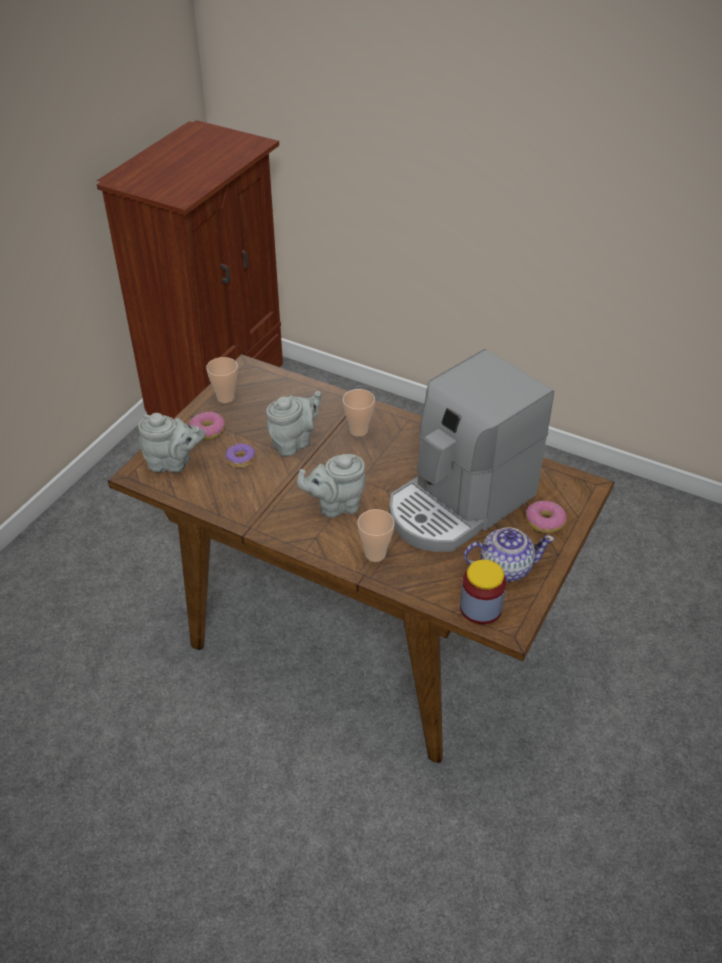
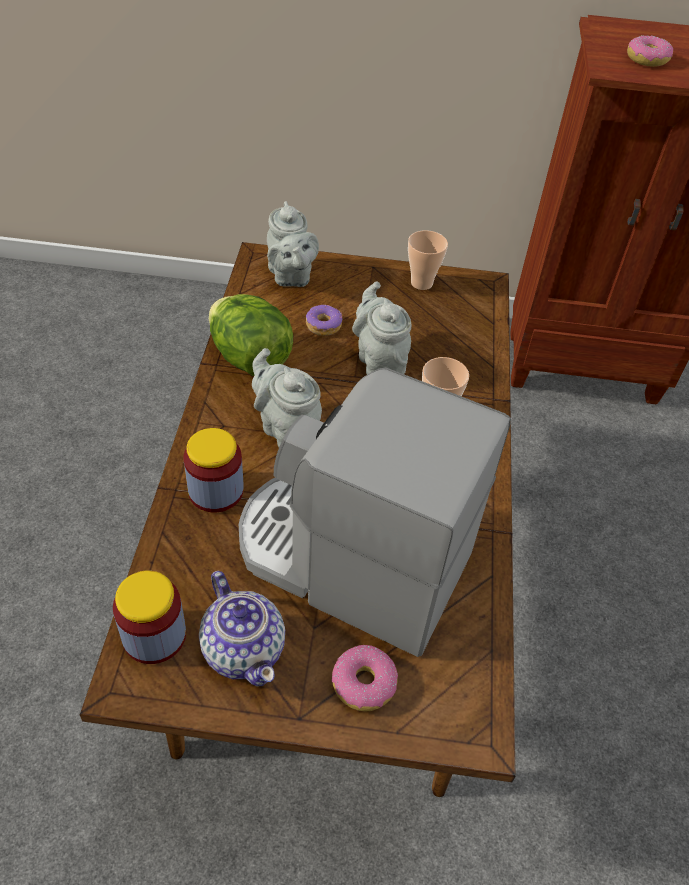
camera: 65 degrees right, 5 degrees up
donut [189,411,225,440] -> donut moved to [627,35,673,67]
grey teapot [266,391,321,456] -> grey teapot turned 135 degrees counterclockwise [352,281,412,374]
cup [358,509,395,562] -> jar [183,428,244,512]
none -> lettuce [209,294,293,376]

